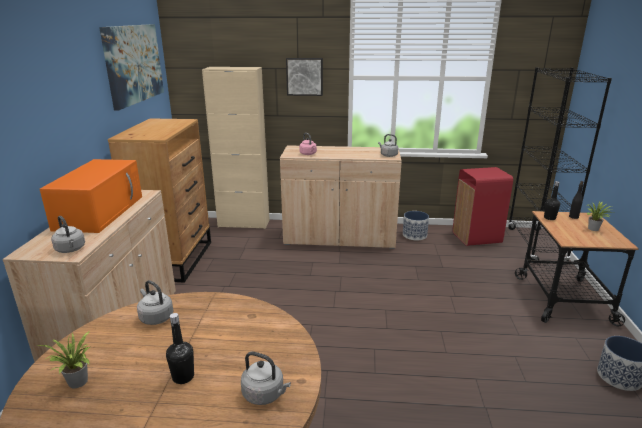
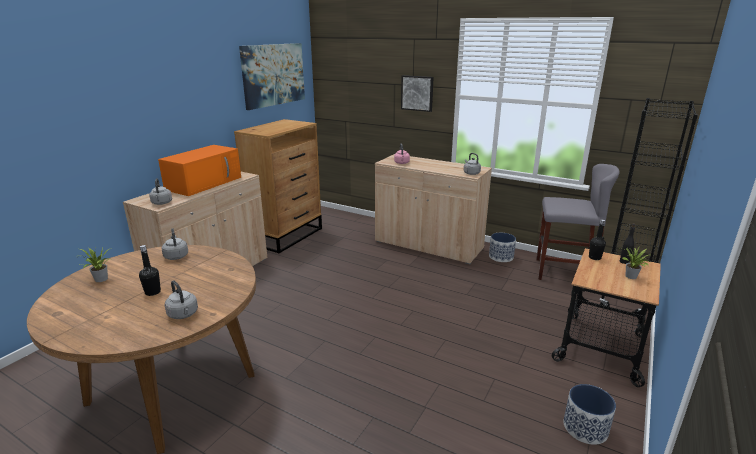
camera: 25 degrees right, 0 degrees up
beige cabinet [202,67,270,229] -> none
red trash can [453,167,513,246] -> grey stool [536,164,620,280]

